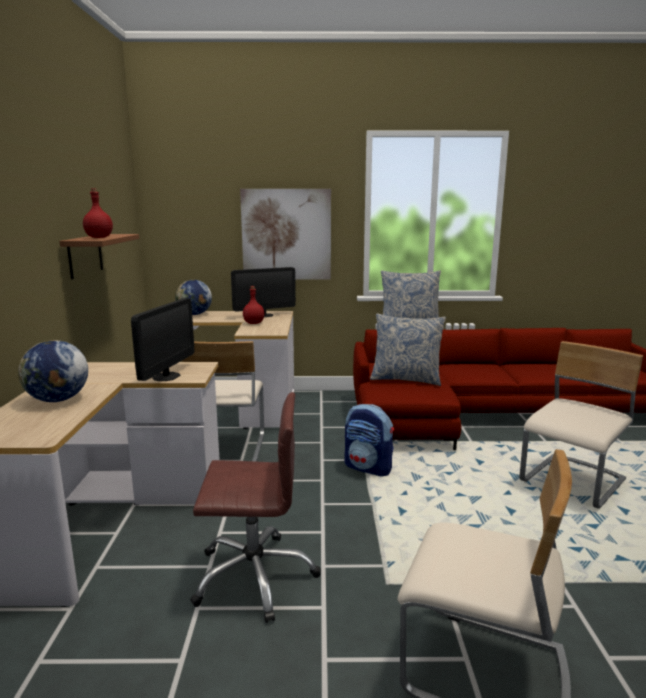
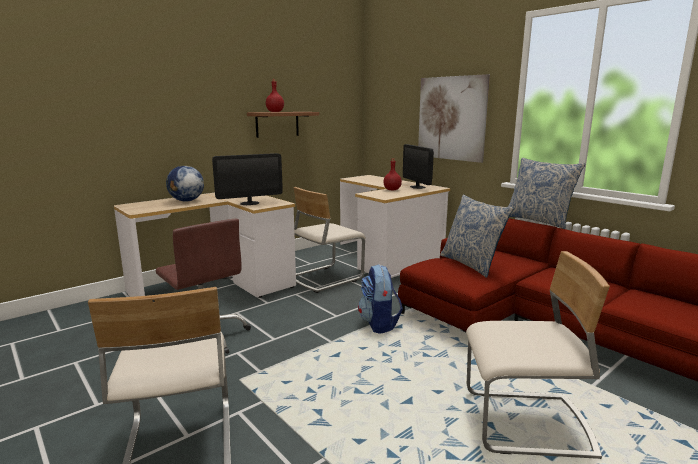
camera: 50 degrees right, 0 degrees up
globe [175,280,212,315] -> none
monitor [231,267,296,317] -> monitor turned 45 degrees clockwise [403,144,434,189]

